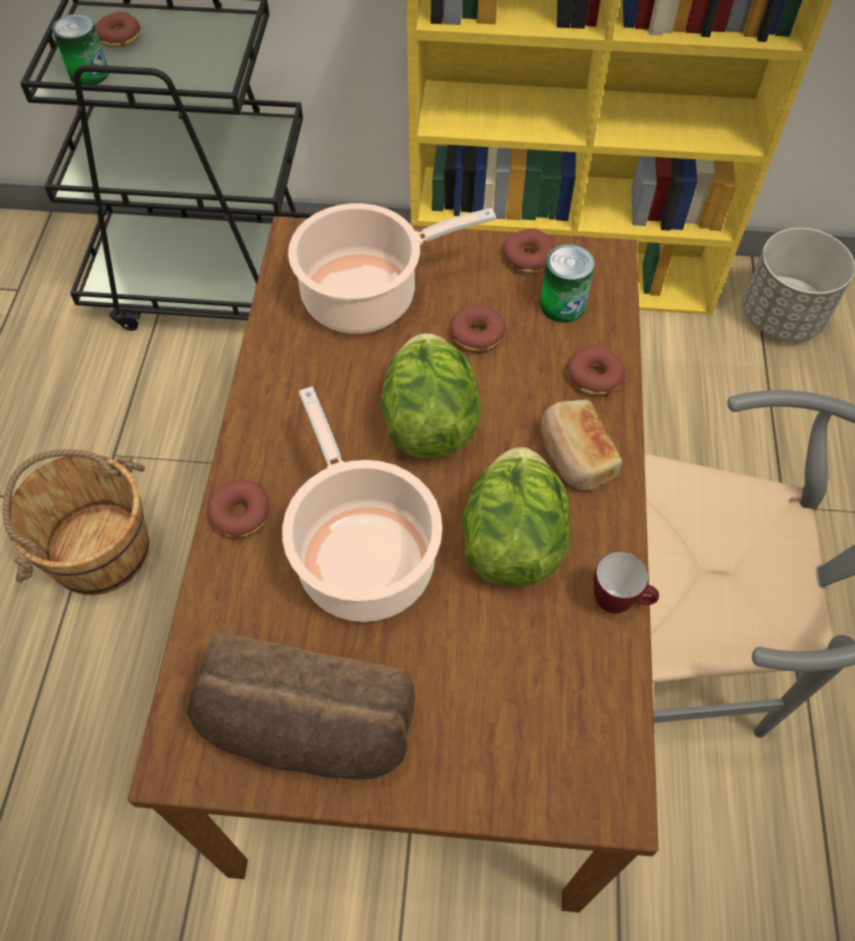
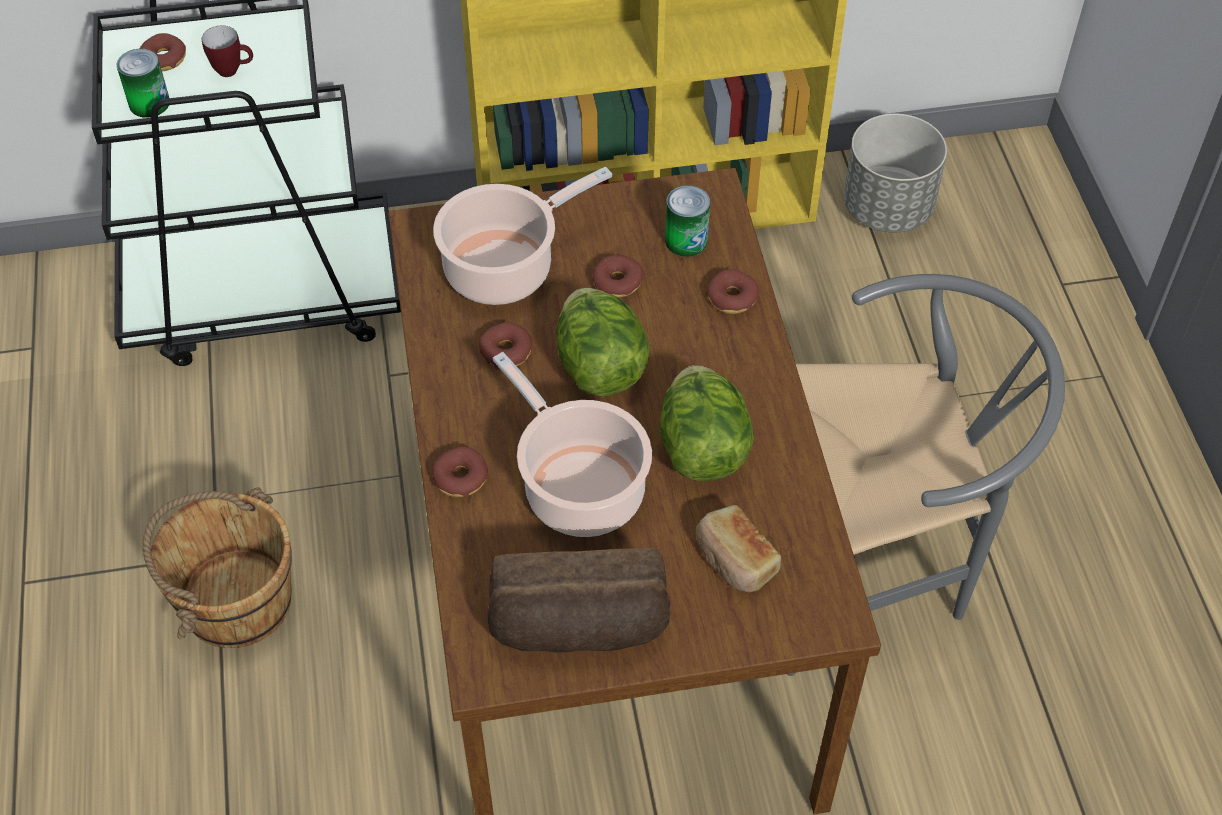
camera: 15 degrees left, 5 degrees down
donut [503,229,555,273] -> donut moved to [479,322,532,370]
bread [541,400,622,491] -> bread moved to [696,505,781,592]
mug [593,551,659,613] -> mug moved to [202,25,253,77]

